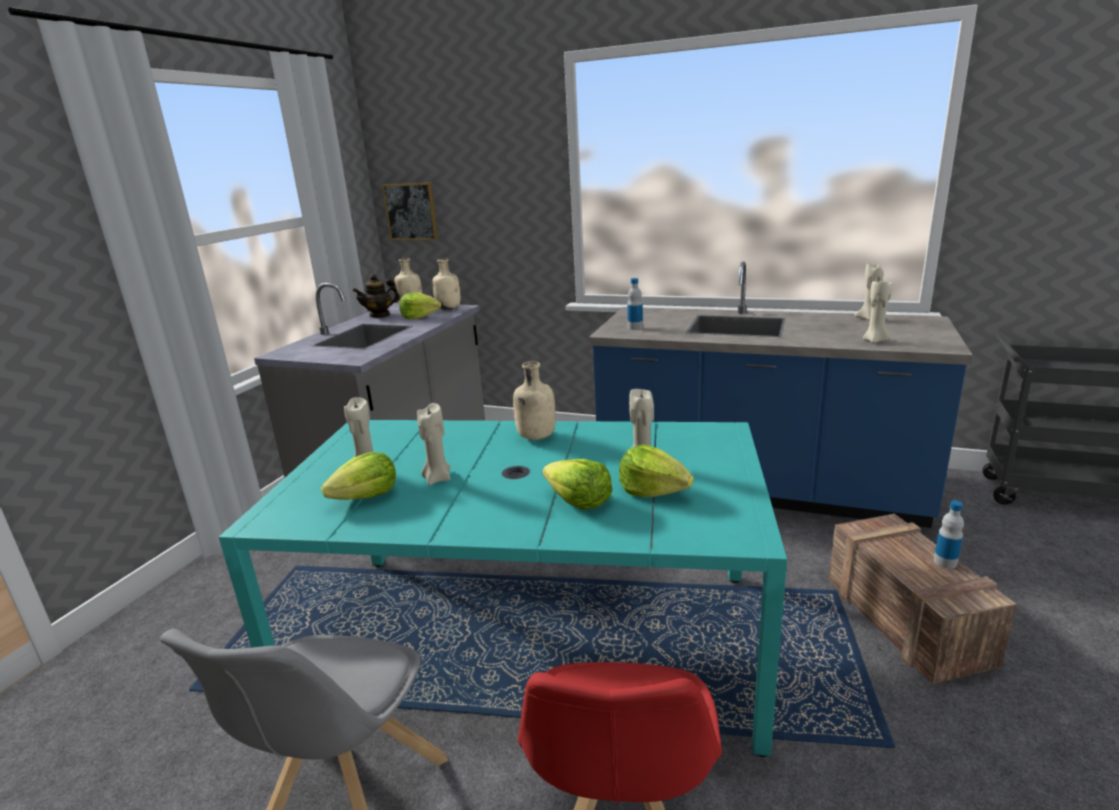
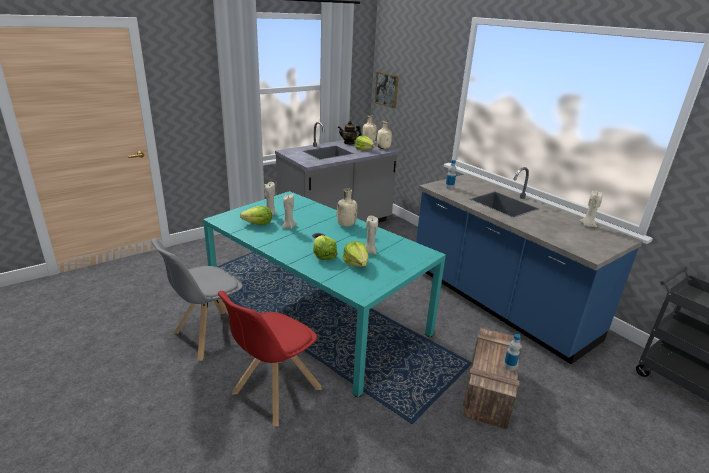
camera: 30 degrees right, 5 degrees up
beige candle [863,279,892,343] -> none

